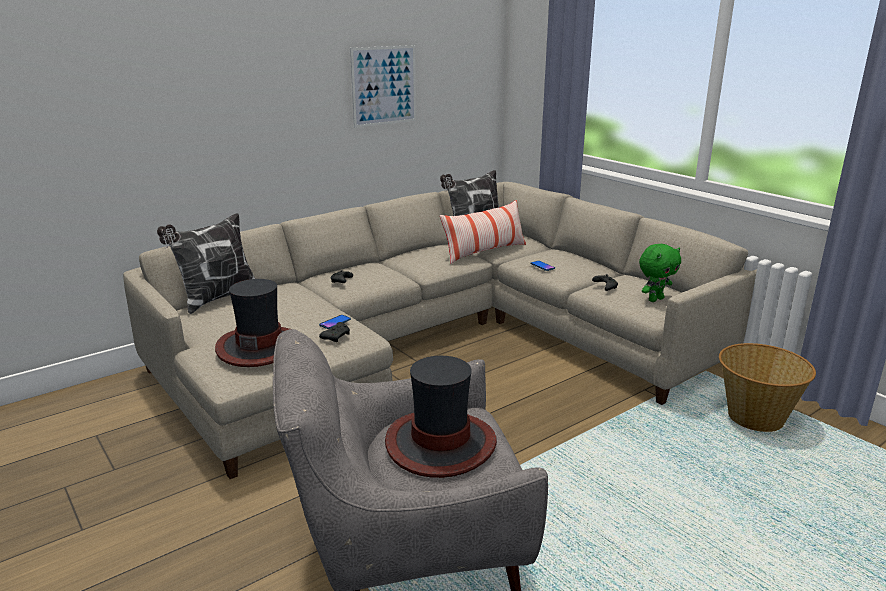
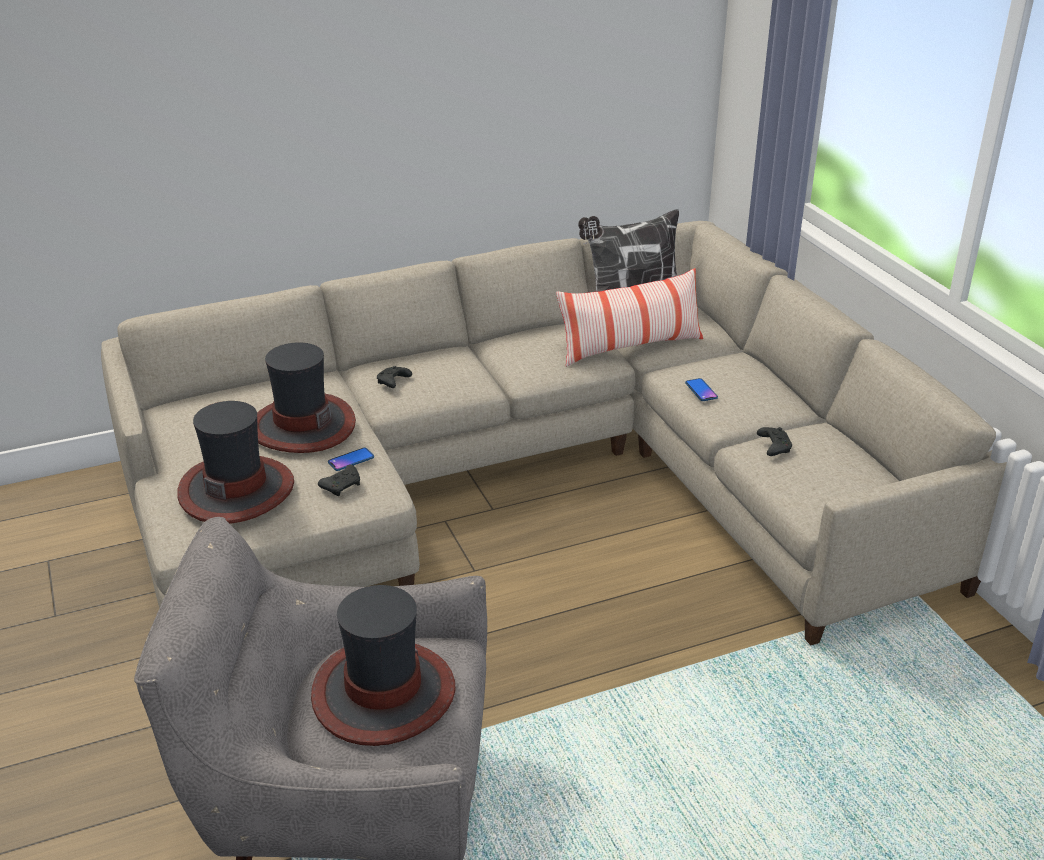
camera: 15 degrees right, 10 degrees up
pillow [157,213,255,314] -> none
picture [350,45,416,128] -> none
green plush toy [639,244,681,302] -> none
basket [719,343,816,432] -> none
none -> hat [257,343,356,453]

